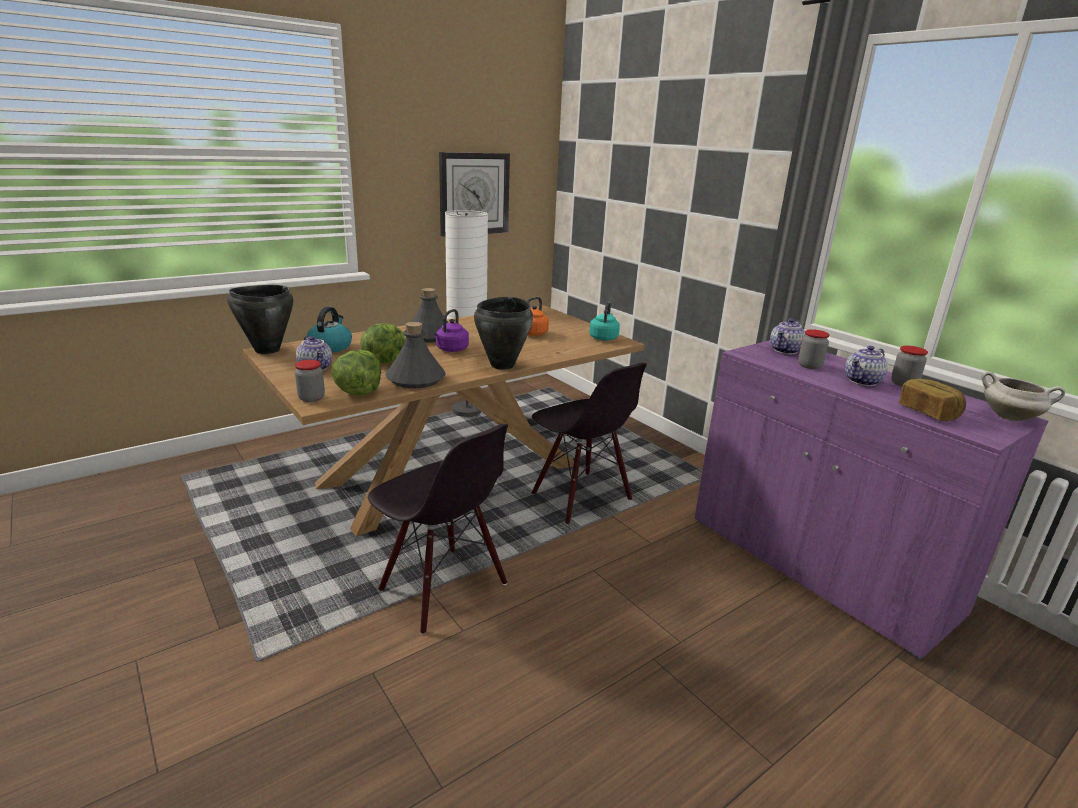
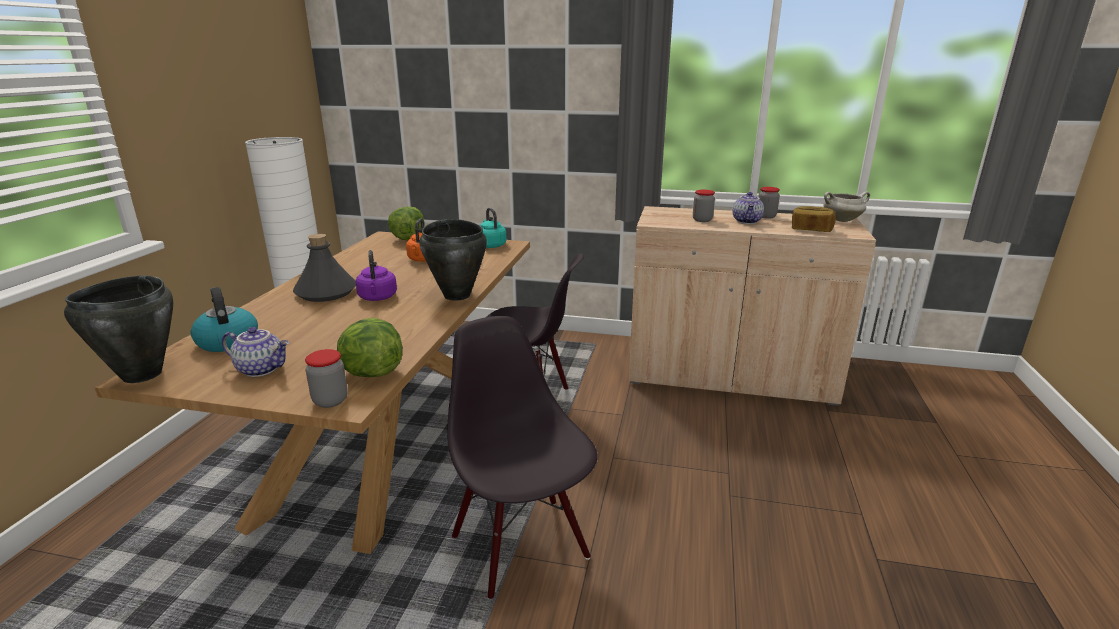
camera: 40 degrees left, 0 degrees up
lettuce [360,324,406,364] -> lettuce moved to [388,206,424,240]
black chair [368,424,508,635] -> black chair turned 120 degrees counterclockwise [447,316,598,599]
grey bottle [385,322,446,388] -> none
wall clock [439,152,510,237] -> none
purple cabinet [694,340,1048,660] -> beige cabinet [629,206,876,406]
teapot [770,319,806,354] -> none

